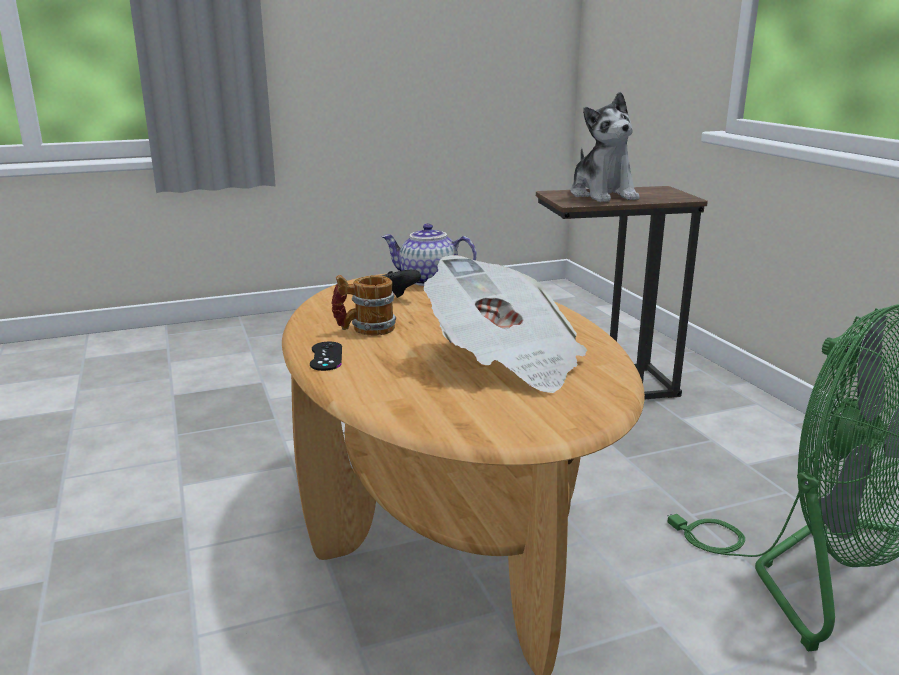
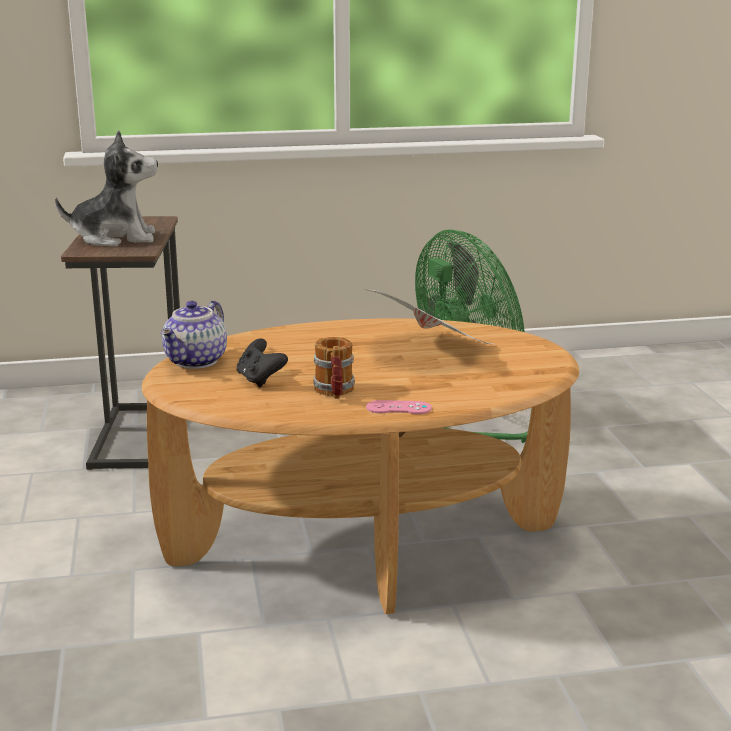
camera: 80 degrees left, 0 degrees up
black game controller [310,342,342,371] -> pink game controller [366,400,432,414]

